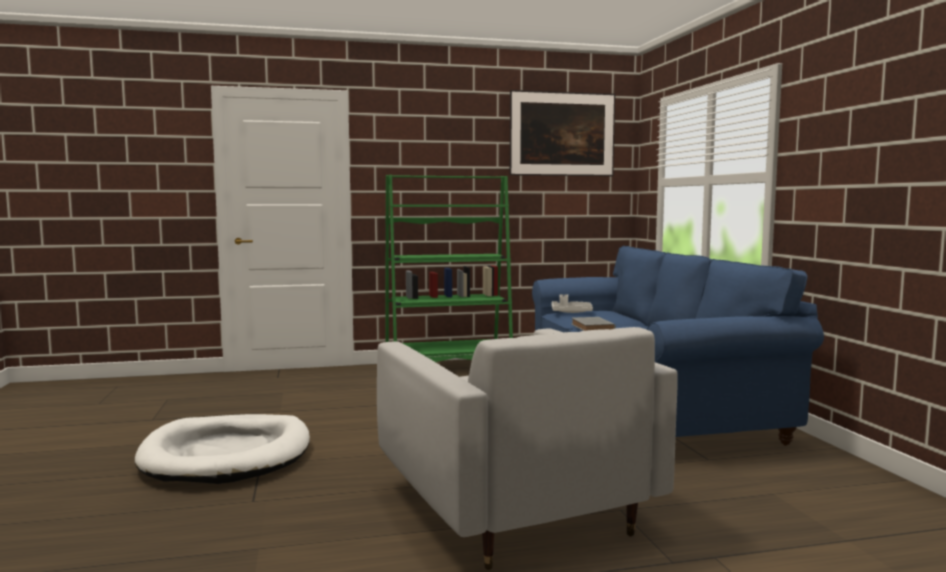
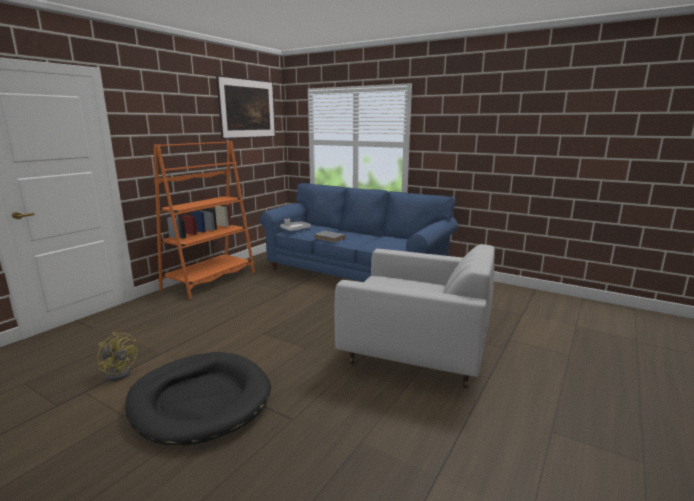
camera: 45 degrees left, 10 degrees up
white dog bed [135,414,310,484] -> black dog bed [125,352,271,445]
green bookcase [385,175,513,362] -> orange bookcase [154,141,255,299]
none -> yellow fan [97,332,138,381]

